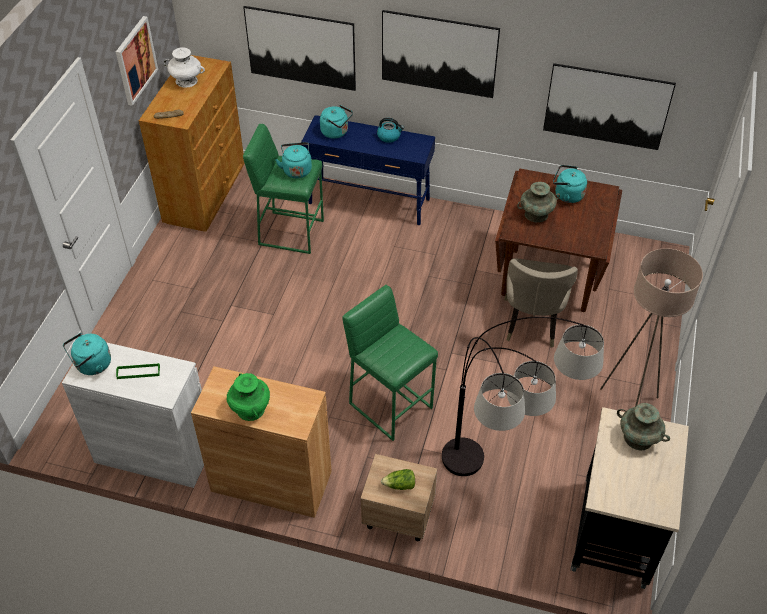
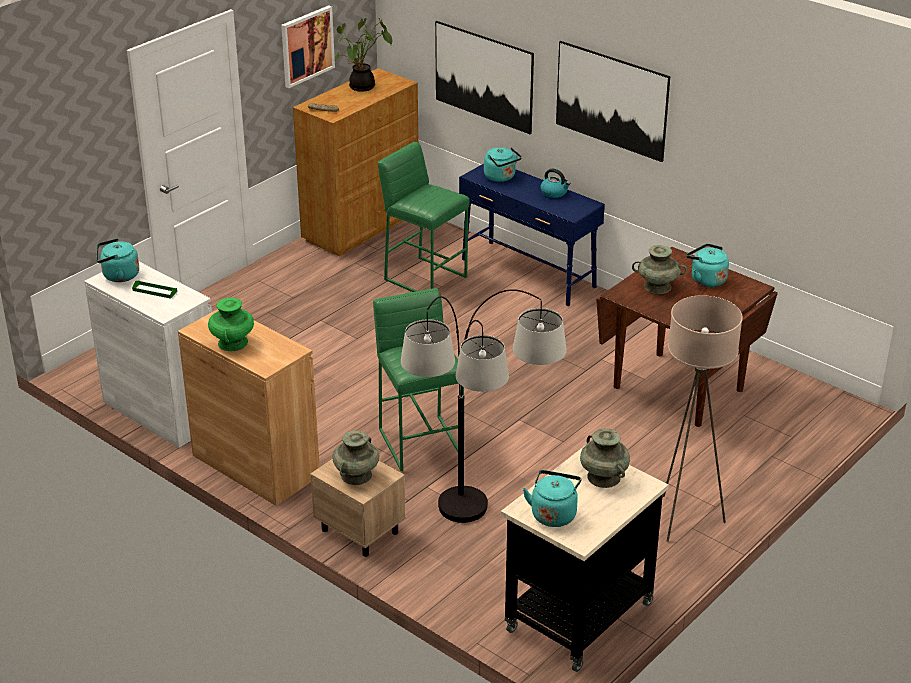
camera: 25 degrees right, 15 degrees down
white vase [164,47,205,87] -> potted plant [334,18,392,92]
turquoise kettle [275,142,312,178] -> turquoise kettle moved to [523,470,581,527]
lettuce [381,469,415,490] -> turquoise vase [333,431,379,485]
beige chair [504,258,578,347] -> none
picture [543,63,676,150] -> none

